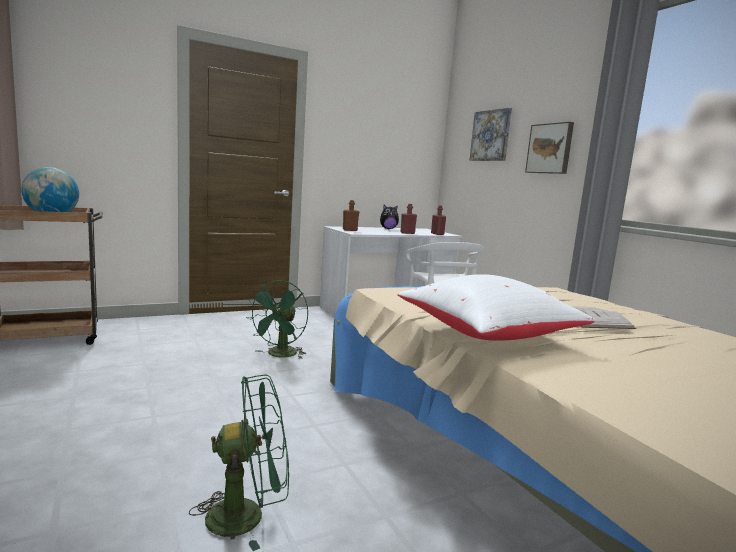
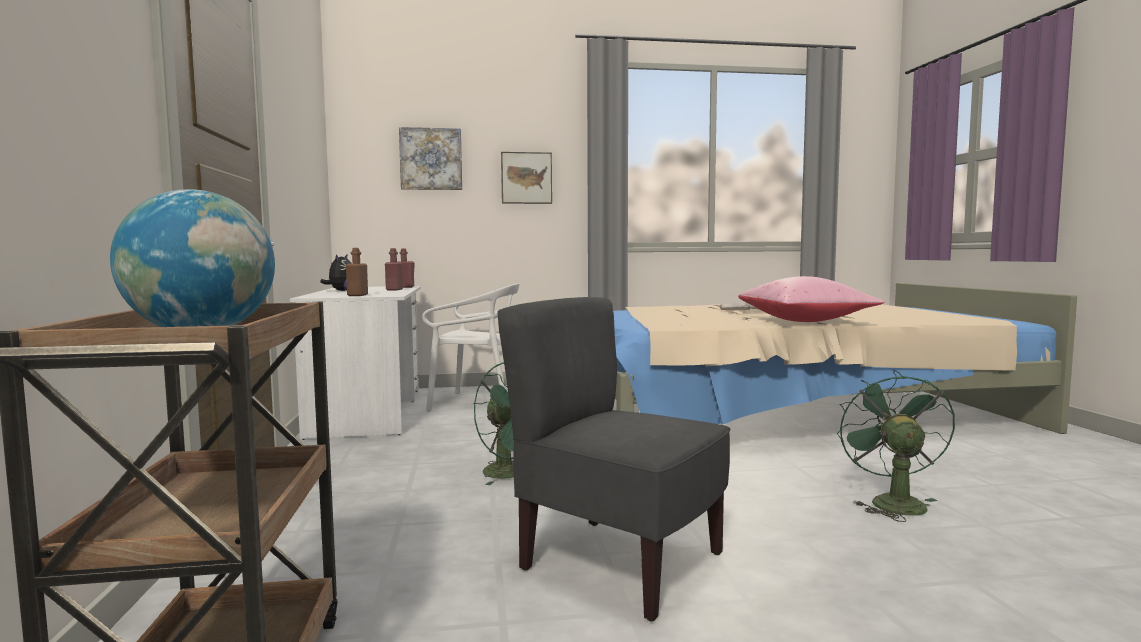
camera: 70 degrees left, 5 degrees down
white pillow [397,274,595,341] -> pink pillow [738,276,884,322]
none -> grey chair [497,297,730,622]

